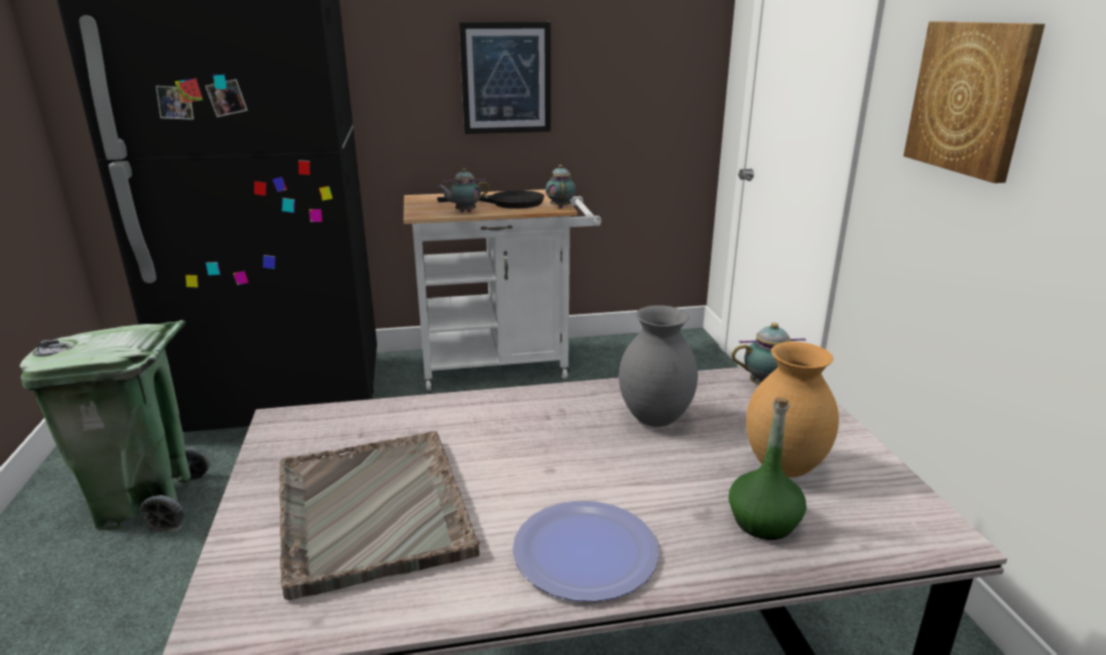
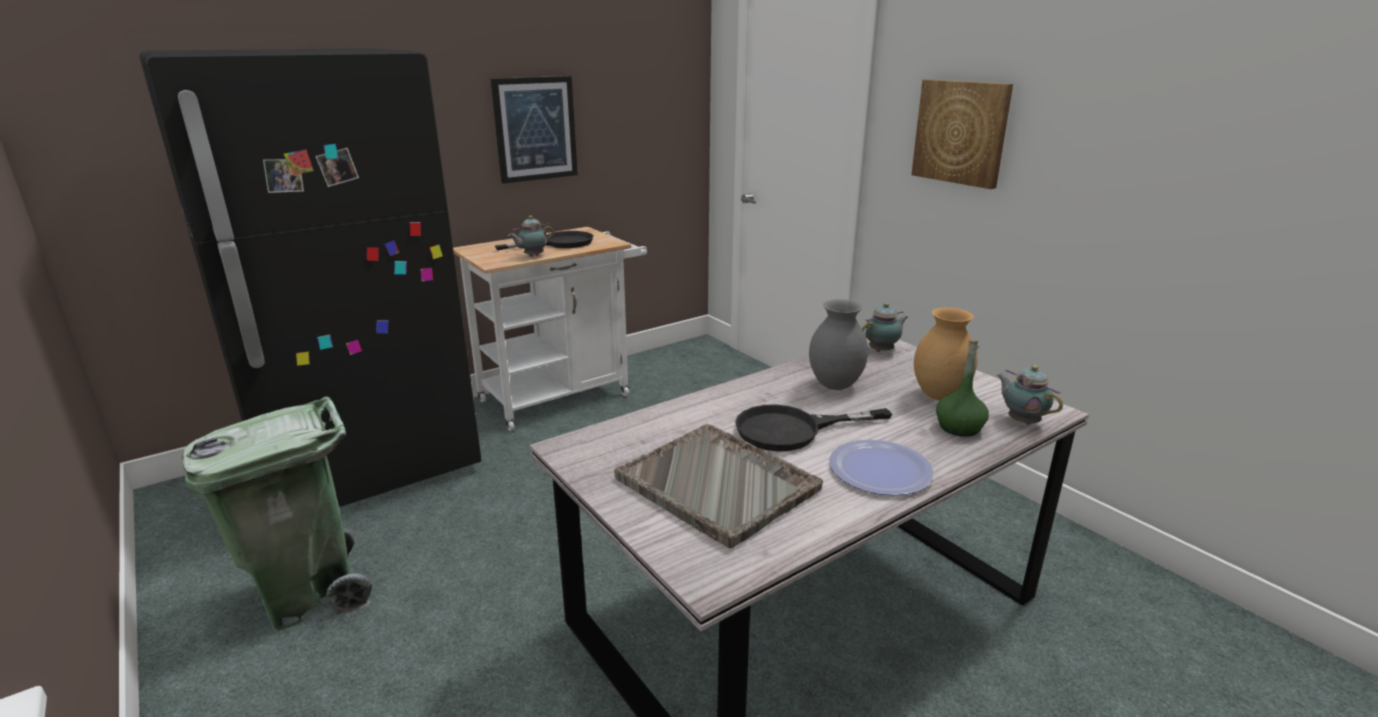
camera: 25 degrees left, 0 degrees up
teapot [545,165,576,208] -> teapot moved to [997,365,1063,425]
none -> black frying pan [735,404,892,451]

